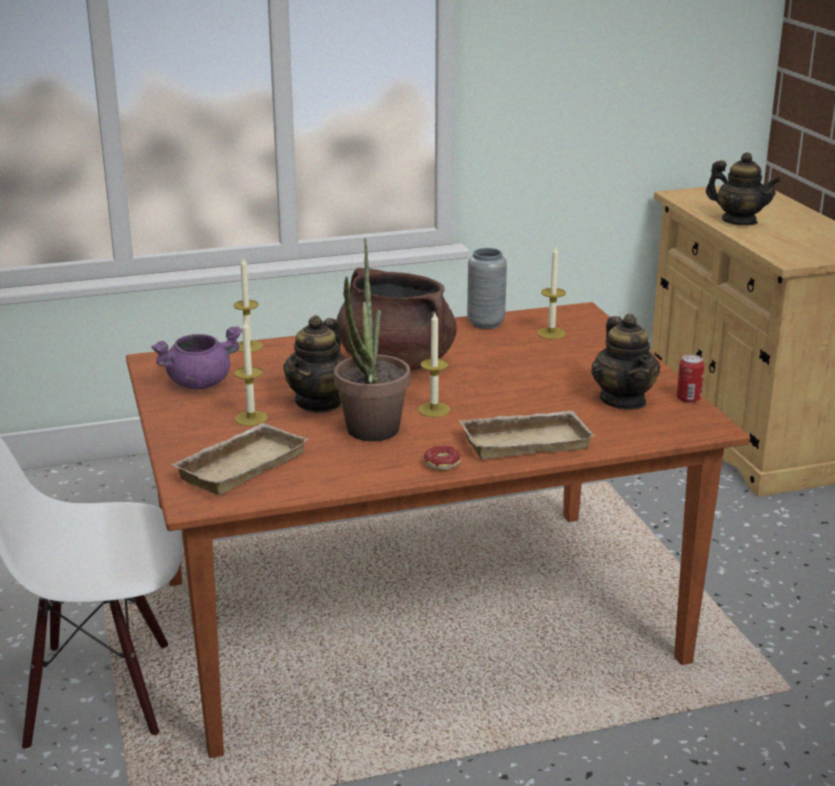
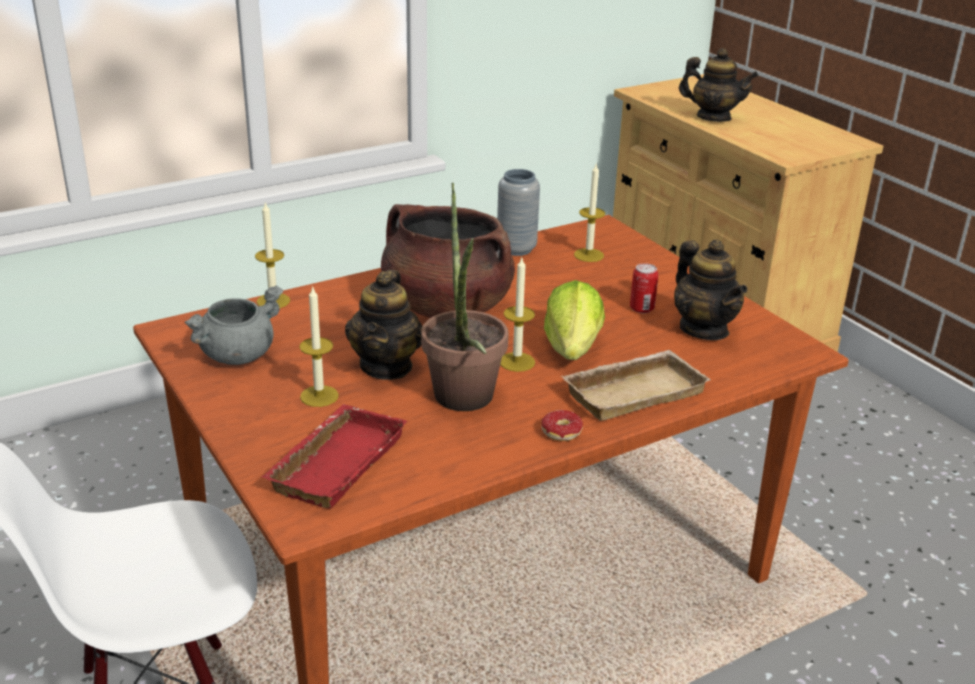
camera: 15 degrees left, 5 degrees up
purple cooking pot [151,326,242,389] -> grey cooking pot [184,285,283,365]
beige tray [170,423,308,495] -> red tray [262,404,407,509]
can [677,354,705,403] -> can moved to [630,263,659,313]
none -> lettuce [544,280,605,360]

